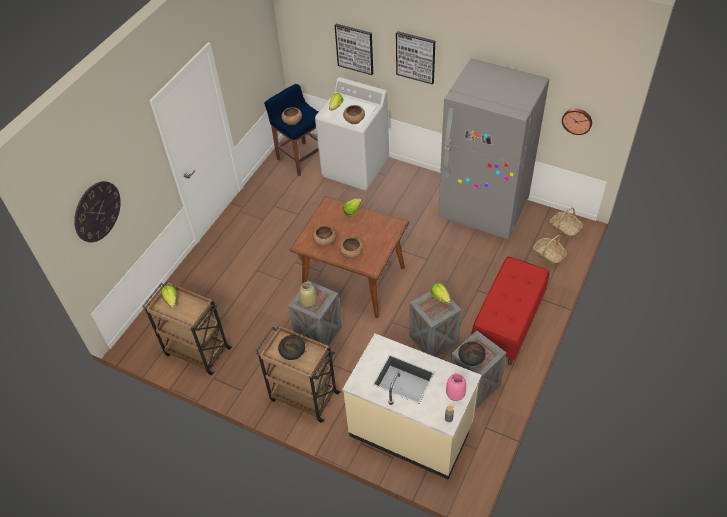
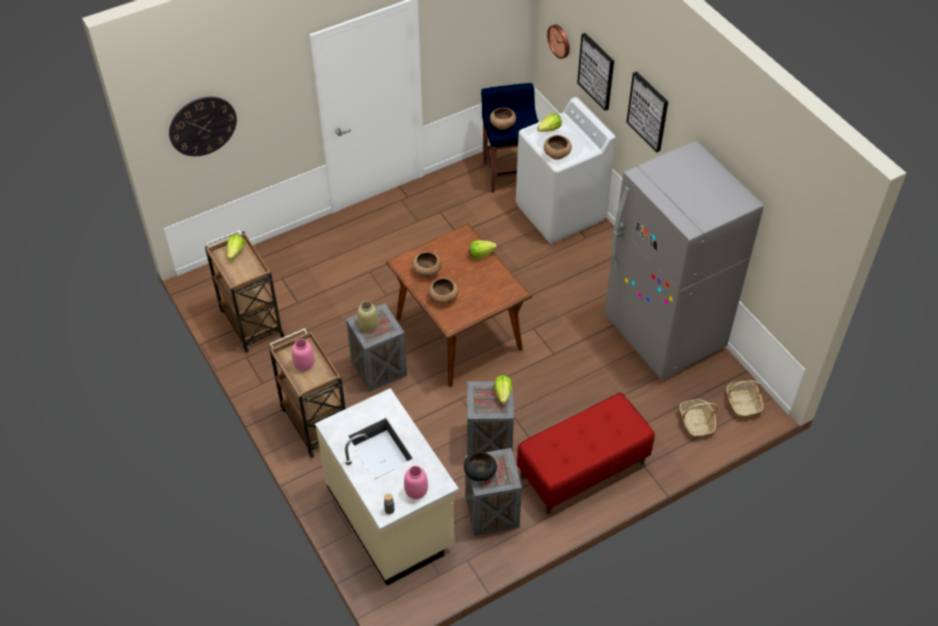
camera: 30 degrees right, 0 degrees up
black bowl [278,335,305,360] -> pink vase [292,339,315,371]
wall clock [562,109,592,135] -> wall clock moved to [547,25,570,59]

